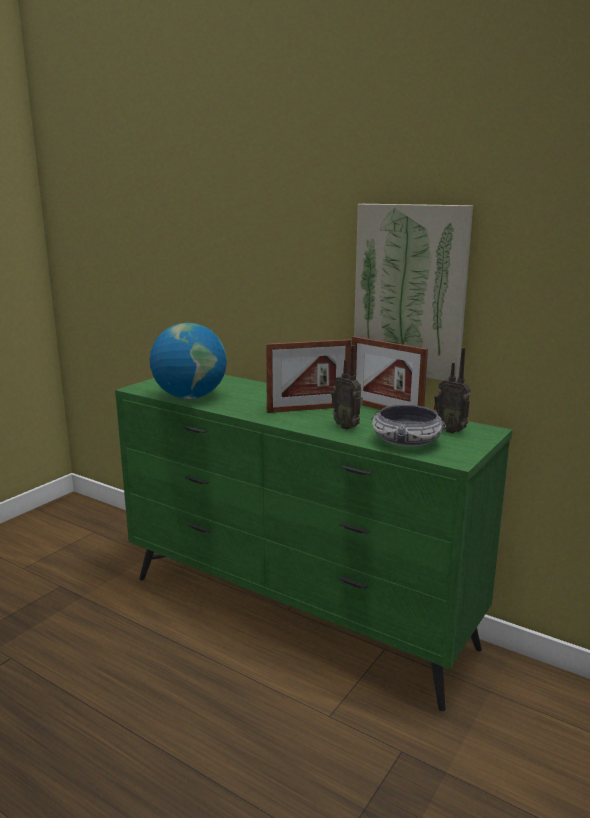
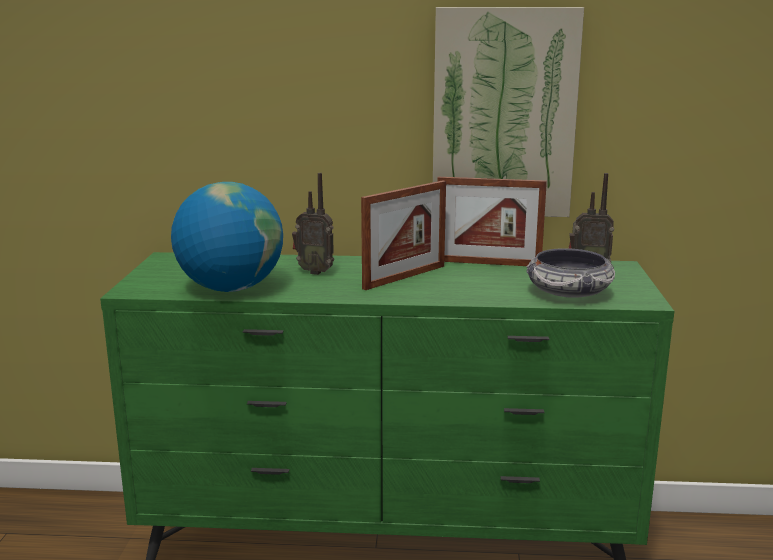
camera: 30 degrees left, 0 degrees up
radio [331,345,363,430] -> radio moved to [292,173,334,275]

